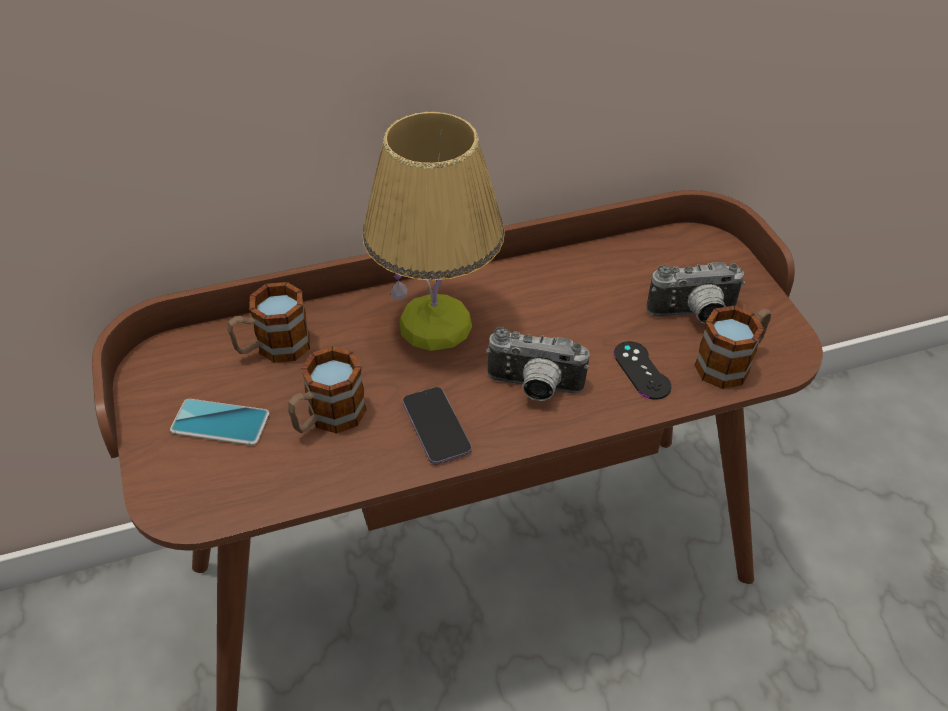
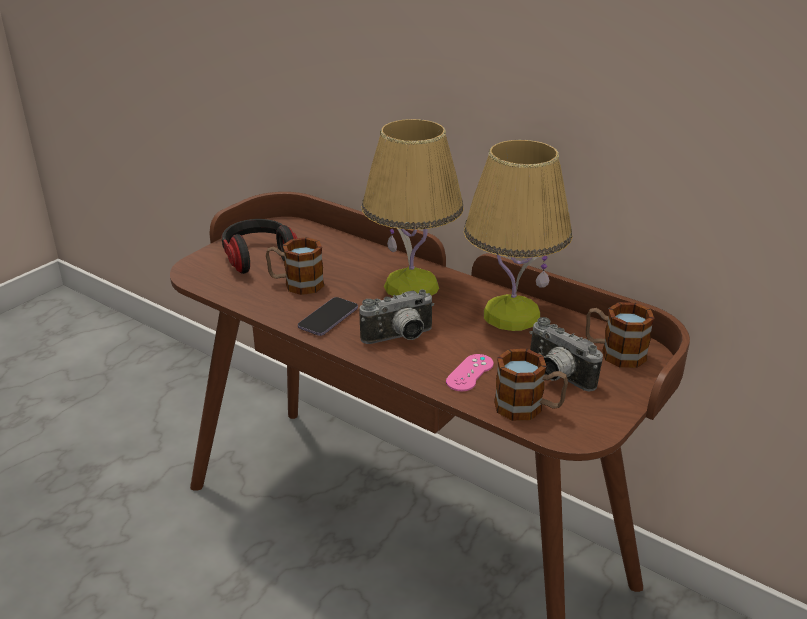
camera: 55 degrees right, 15 degrees down
phone [170,399,270,445] -> headphones [222,219,297,274]
mug [227,282,310,363] -> mug moved to [586,302,655,368]
camera [486,327,589,401] -> camera turned 90 degrees counterclockwise [360,289,434,344]
black game controller [614,341,671,400] -> pink game controller [446,354,494,391]
none -> table lamp [464,139,572,331]

